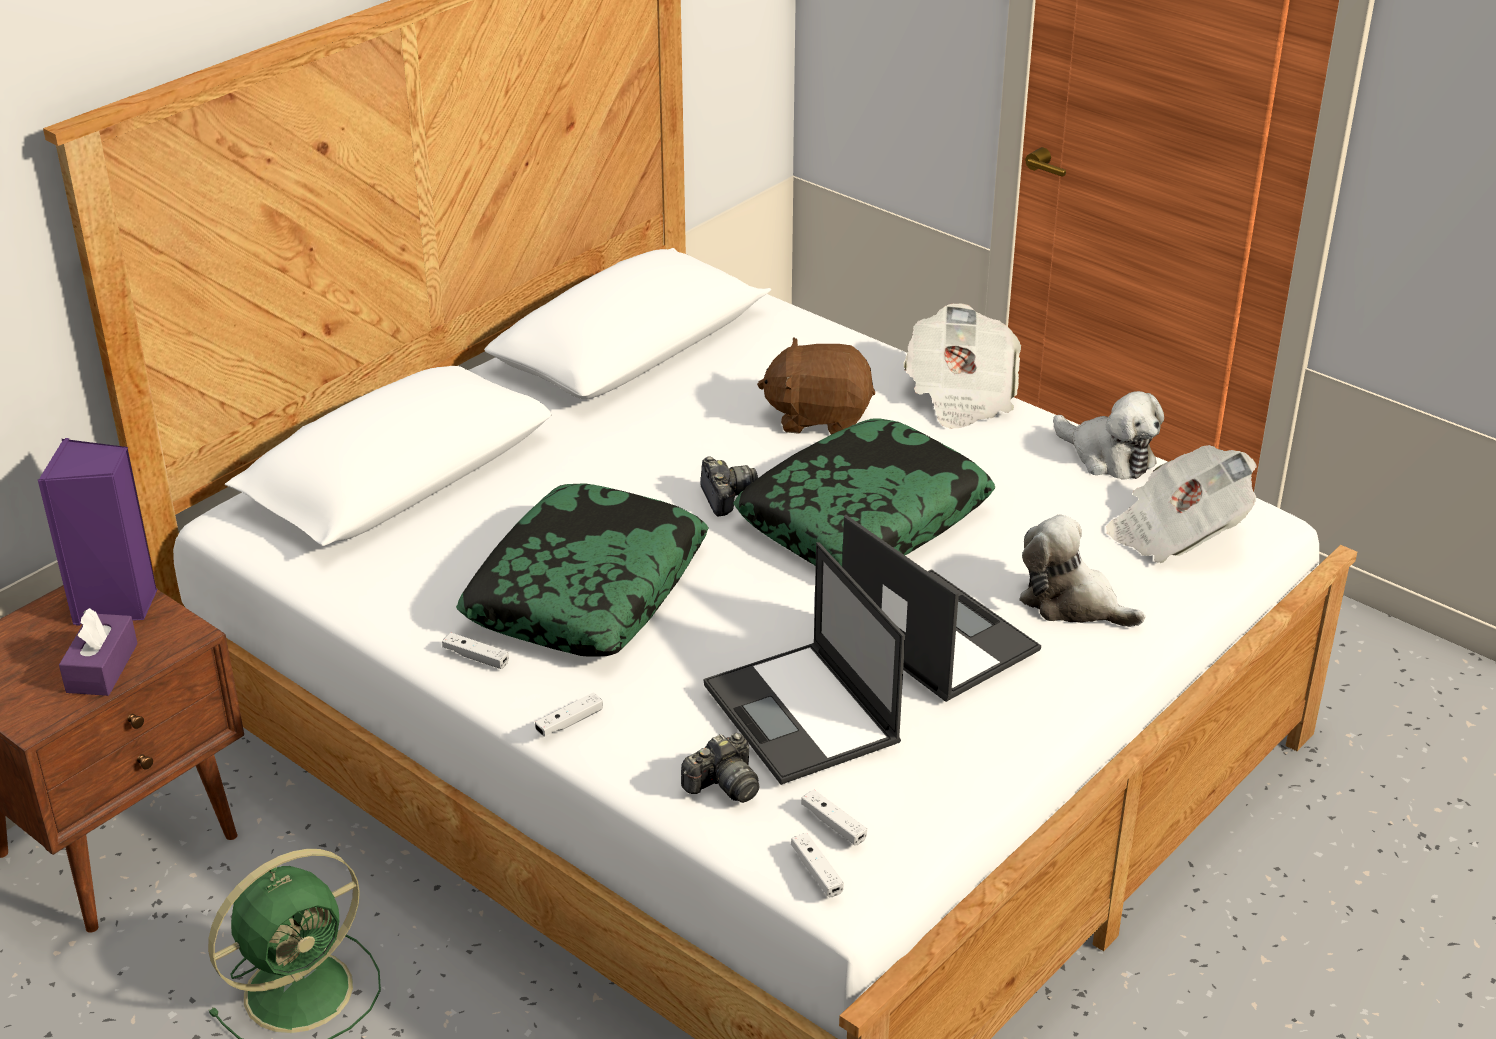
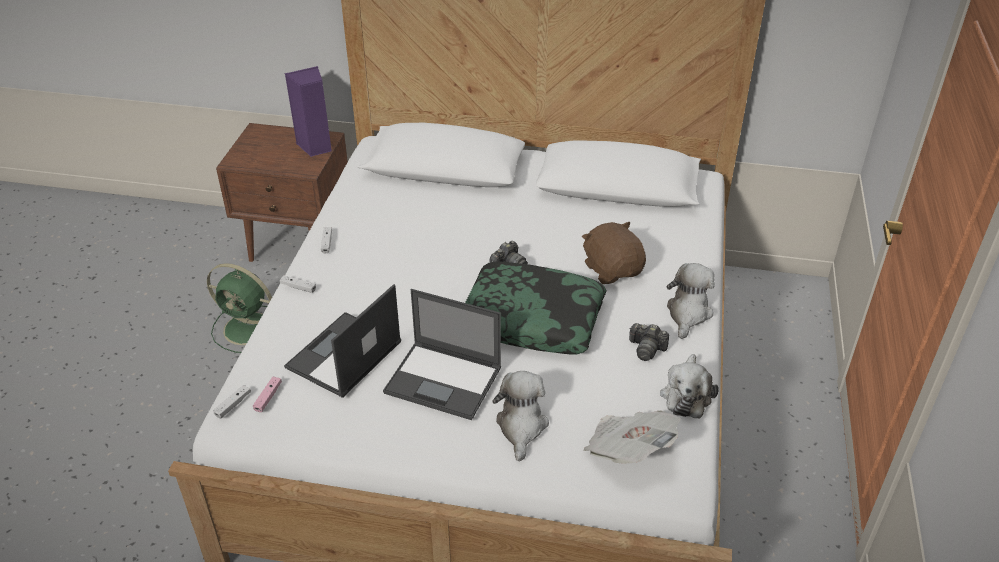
camera: 60 degrees right, 5 degrees up
purple tissue box [59,608,138,696] -> none
pillow [456,483,709,657] -> none
camera [681,733,759,803] -> camera moved to [629,323,669,361]
white game controller [801,790,867,846] -> pink game controller [253,377,282,412]
laptop [842,515,1041,702] -> laptop turned 90 degrees clockwise [383,289,501,420]
newspaper [904,303,1021,429] -> plush toy [667,263,715,339]

